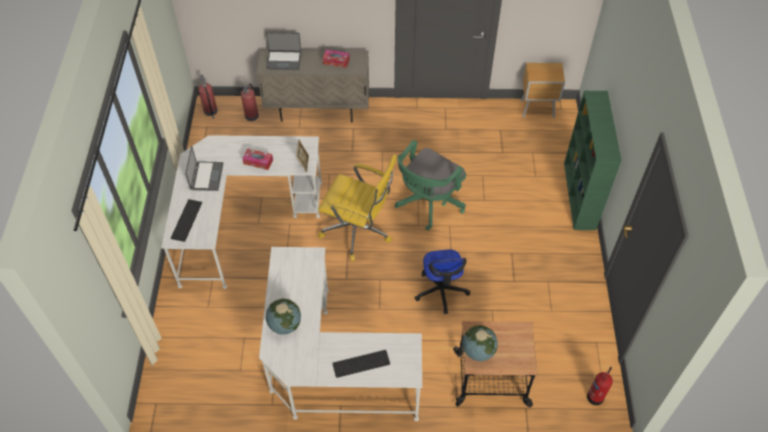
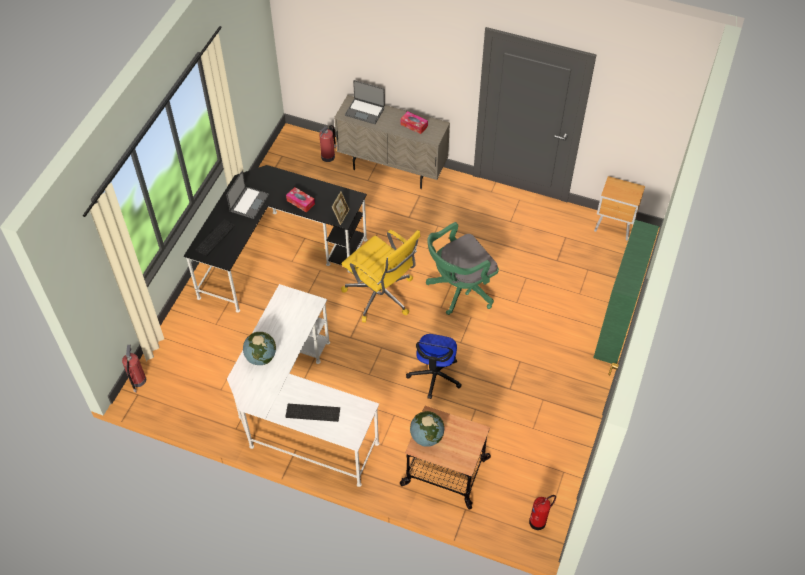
camera: 20 degrees right, 0 degrees up
white desk [161,135,323,289] -> black desk [184,165,367,313]
fire extinguisher [198,74,218,119] -> fire extinguisher moved to [122,345,146,393]

